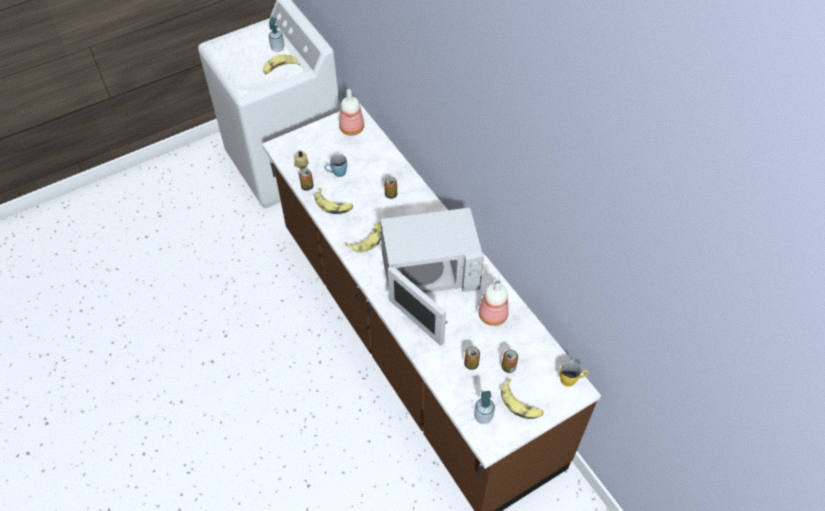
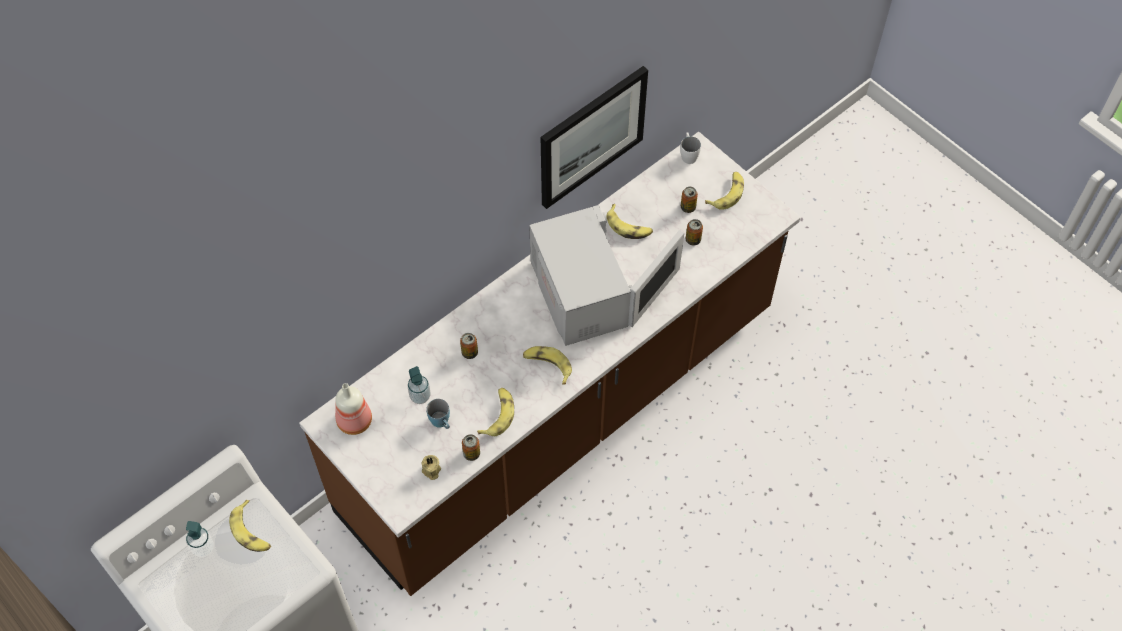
camera: 100 degrees left, 5 degrees up
soap dispenser [474,391,495,424] -> soap dispenser moved to [408,366,431,404]
bottle [478,279,509,326] -> banana [607,204,653,239]
yellow mug [560,361,589,387] -> white mug [680,133,701,164]
none -> picture [541,66,648,209]

